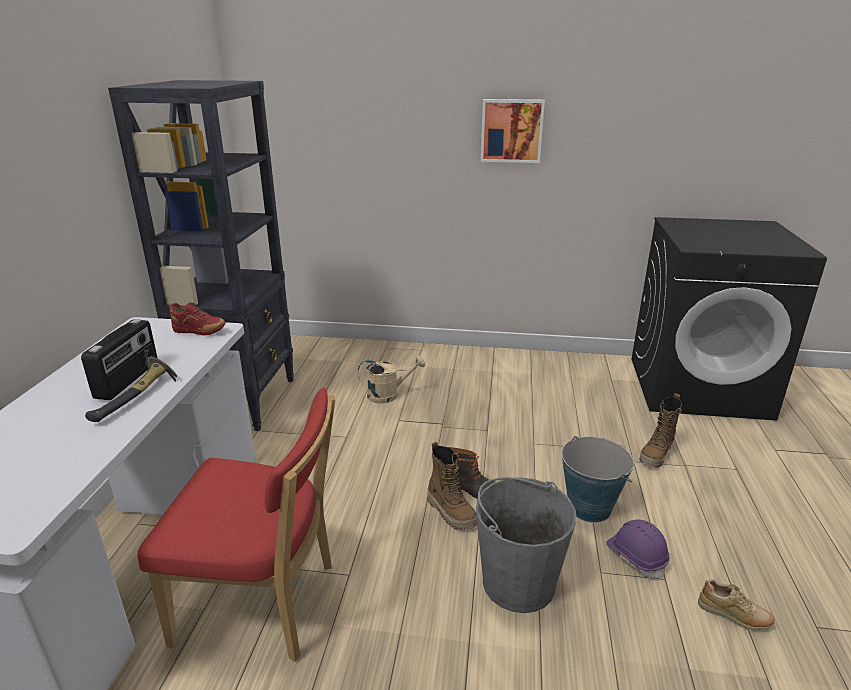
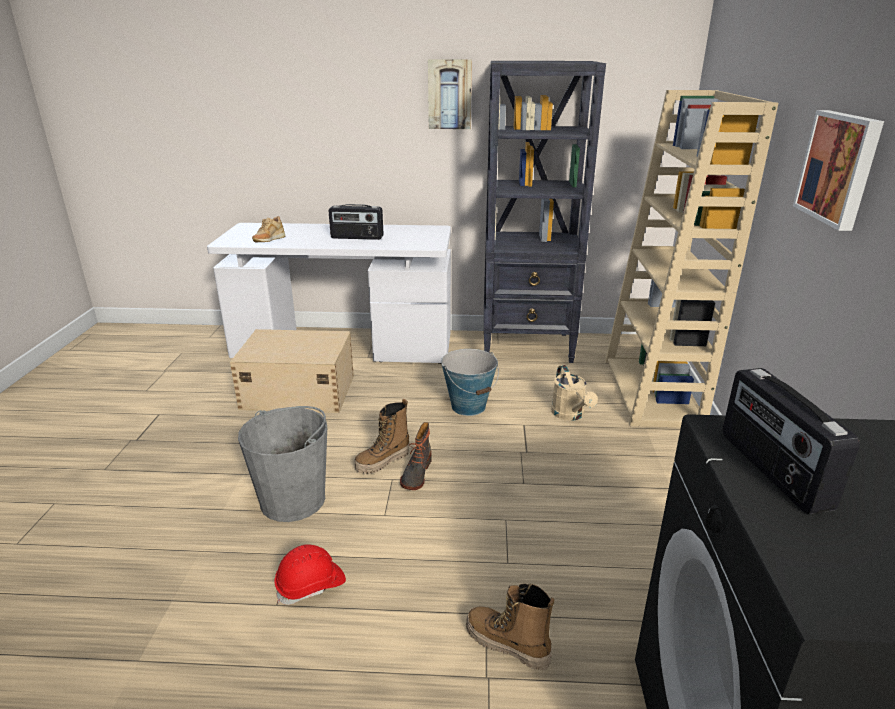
camera: 85 degrees right, 0 degrees up
hammer [85,356,177,422] -> none
red chair [138,388,335,662] -> beige storage box [230,329,354,413]
red shoe [169,303,226,335] -> none
bucket [562,436,634,523] -> bucket moved to [441,349,499,416]
purple hard hat [606,520,670,579] -> red hard hat [274,544,346,605]
beige shoe [698,579,775,630] -> beige shoe moved to [252,216,285,242]
none -> picture [428,59,472,129]
none -> beige bookcase [605,90,778,428]
none -> radio [723,368,860,514]

